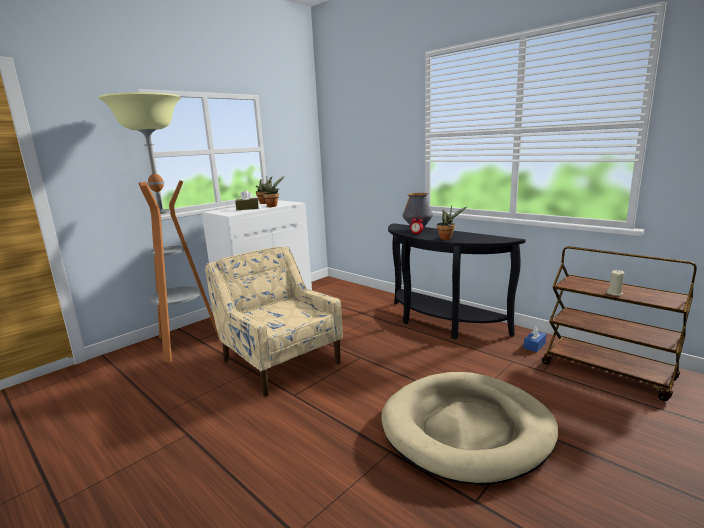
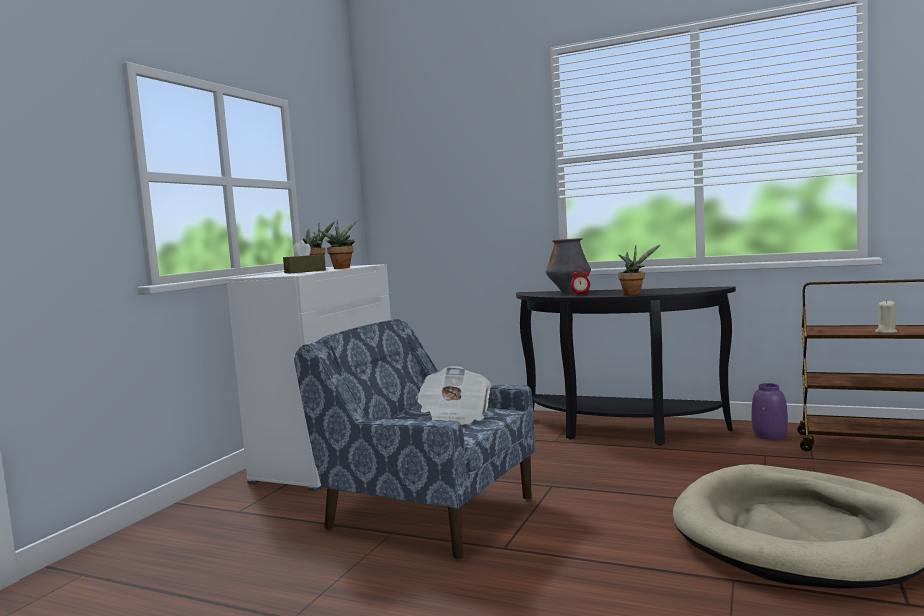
camera: 20 degrees left, 10 degrees down
floor lamp [98,92,219,363] -> none
beige armchair [205,246,343,397] -> blue armchair [294,319,535,559]
blue tissue box [523,326,546,352] -> purple vase [751,383,788,440]
none -> newspaper [416,366,491,425]

